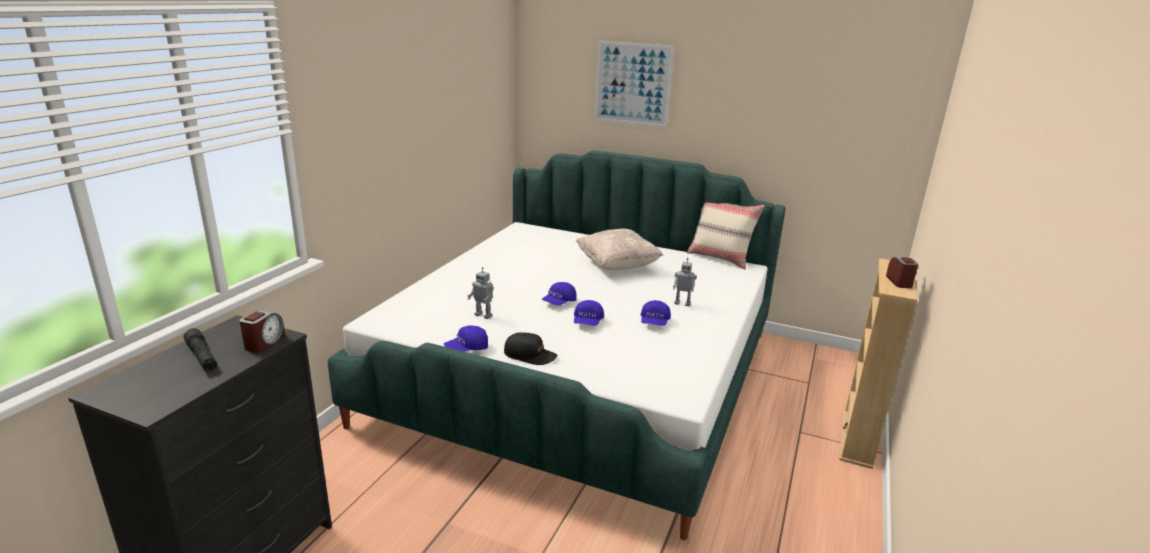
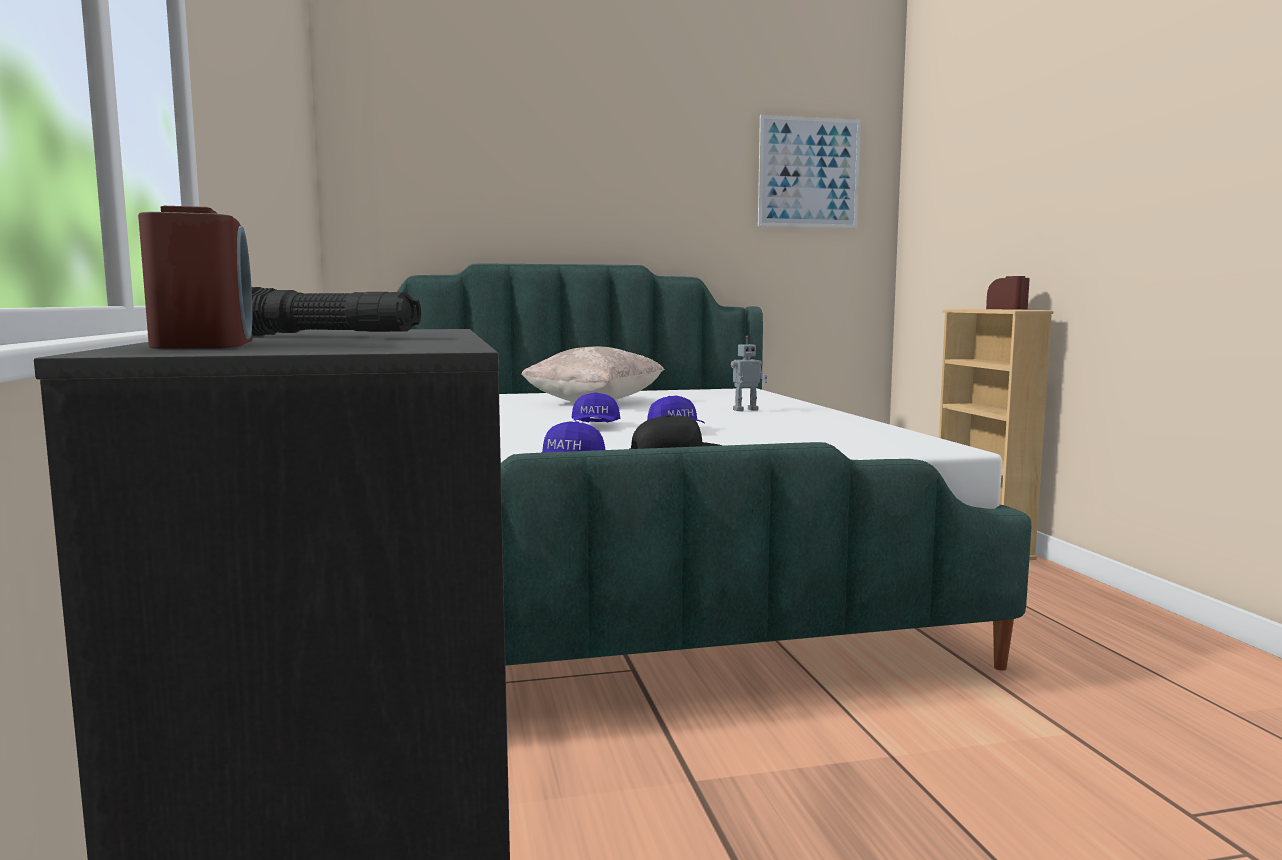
camera: 35 degrees left, 15 degrees down
alarm clock [239,310,285,353] -> alarm clock moved to [138,206,253,349]
toy robot [467,267,494,319] -> none
picture [594,41,674,127] -> picture moved to [758,115,861,228]
blue cap [641,300,671,326] -> none
beige pillow [687,202,765,270] -> none

